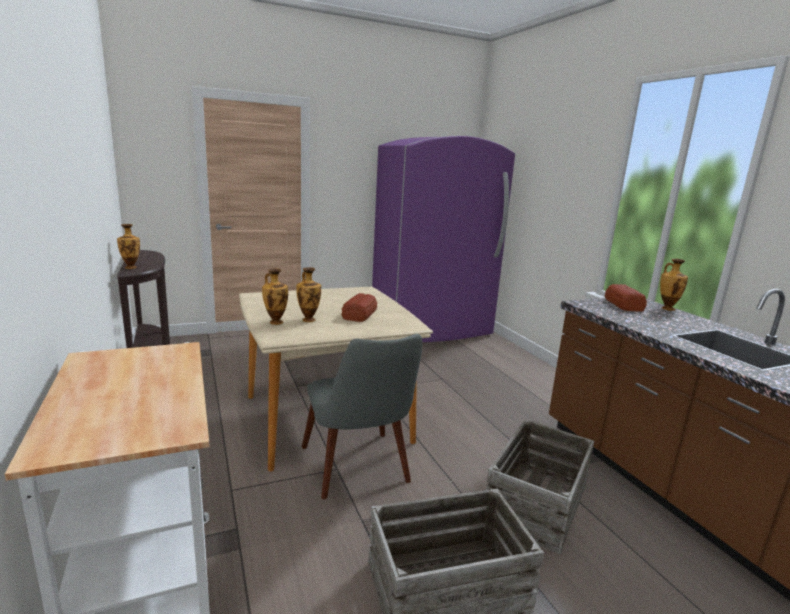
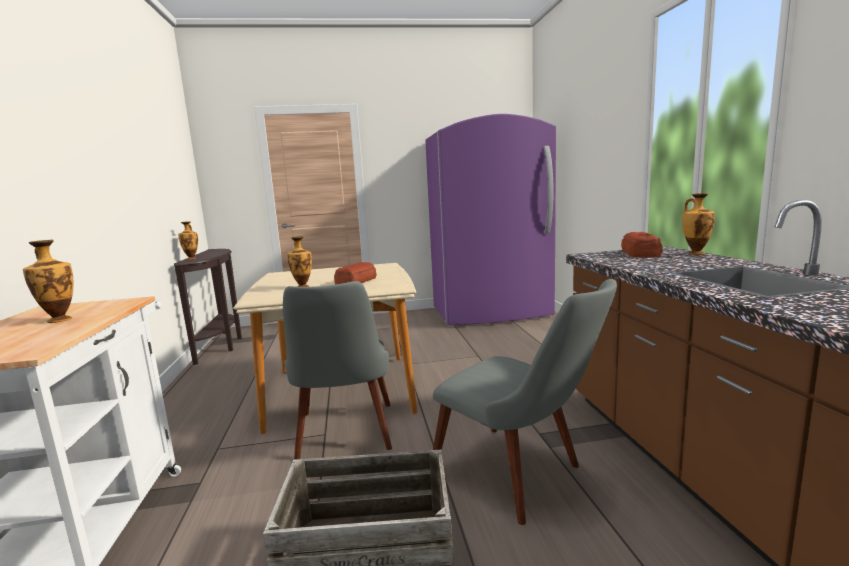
camera: 15 degrees right, 5 degrees down
vase [262,268,288,325] -> vase moved to [23,240,73,323]
crate [484,419,594,555] -> grey chair [429,279,617,525]

